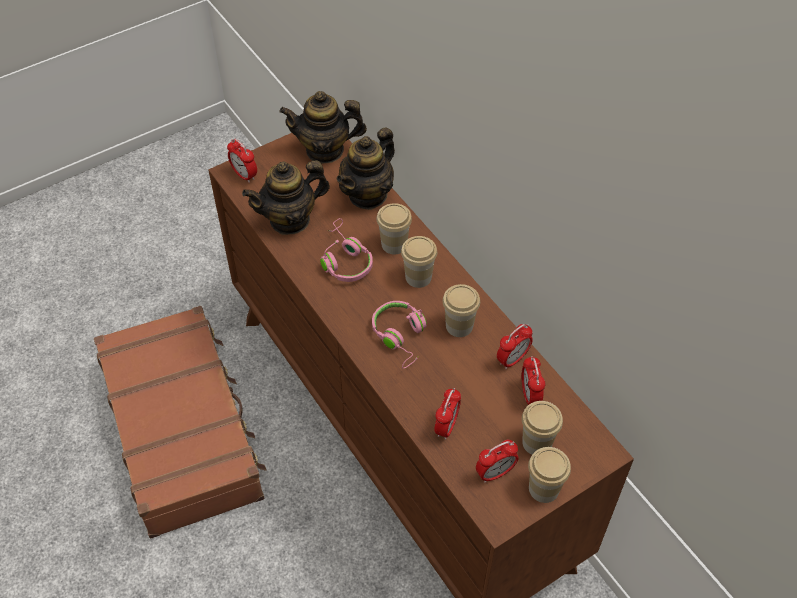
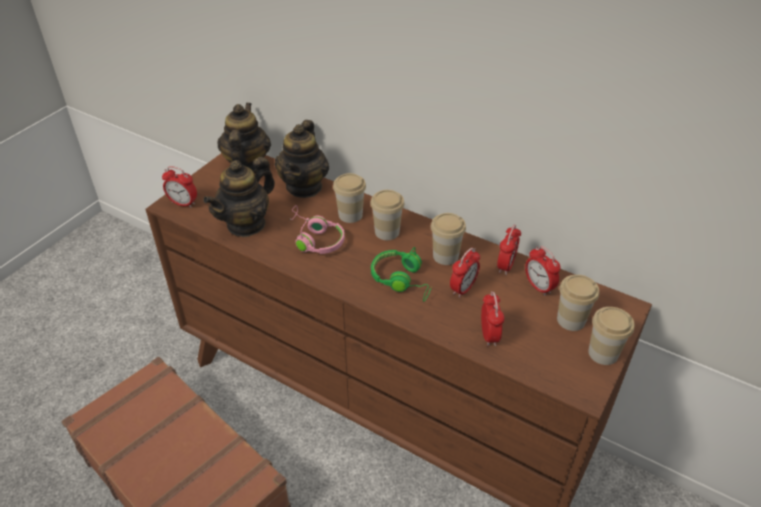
camera: 25 degrees left, 10 degrees down
teapot [279,91,367,164] -> teapot turned 120 degrees clockwise [217,103,271,174]
pink headphones [372,301,427,369] -> green headphones [371,247,432,302]
alarm clock [476,440,518,483] -> alarm clock moved to [450,248,480,298]

